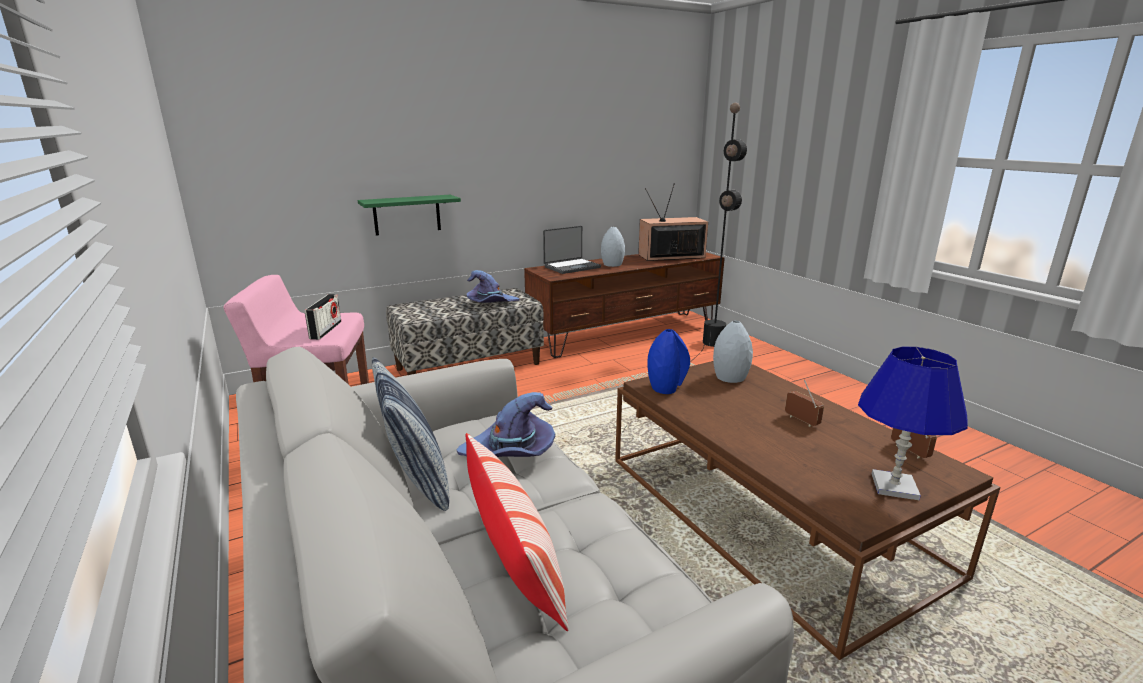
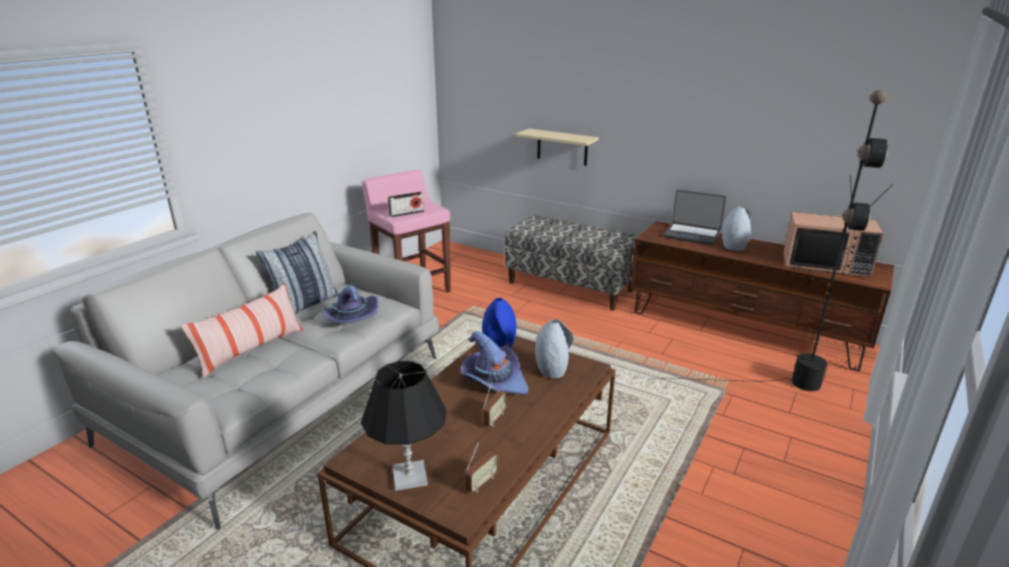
camera: 60 degrees right, 5 degrees up
green shelf [358,195,461,236] -> beige shelf [516,129,599,166]
purple hat [467,270,520,303] -> purple hat moved to [461,331,529,395]
television [638,183,708,261] -> television turned 150 degrees clockwise [783,176,893,277]
blue table lamp [858,347,968,500] -> black table lamp [361,361,447,491]

